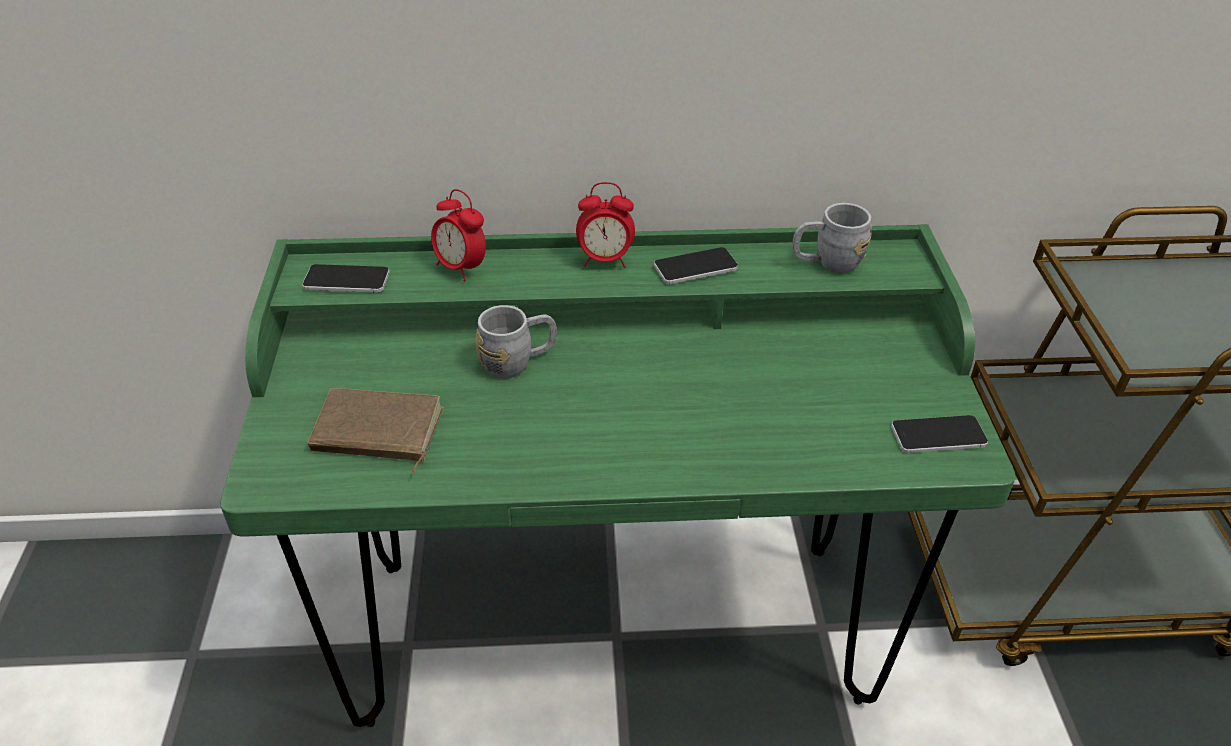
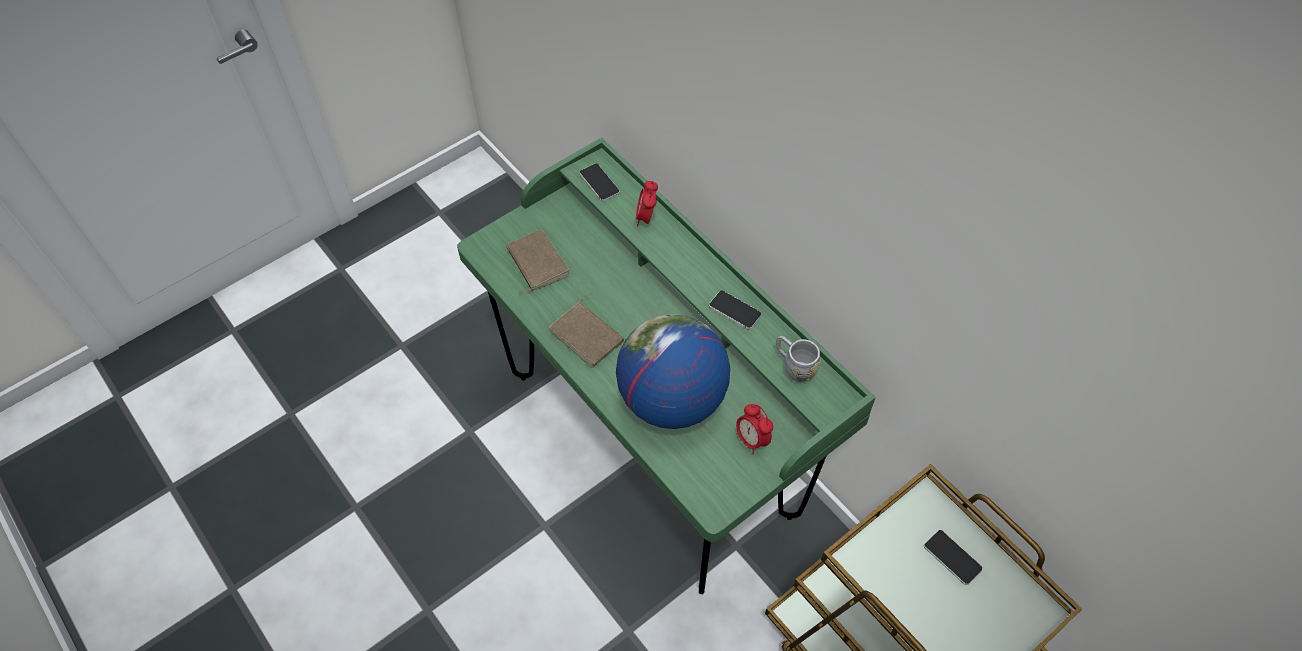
camera: 55 degrees right, 15 degrees up
grey mug [475,305,557,379] -> none
alarm clock [576,182,635,268] -> alarm clock moved to [736,404,773,454]
phone [891,415,988,453] -> phone moved to [924,530,983,585]
none -> brown book [549,294,624,368]
none -> globe [616,314,730,429]

